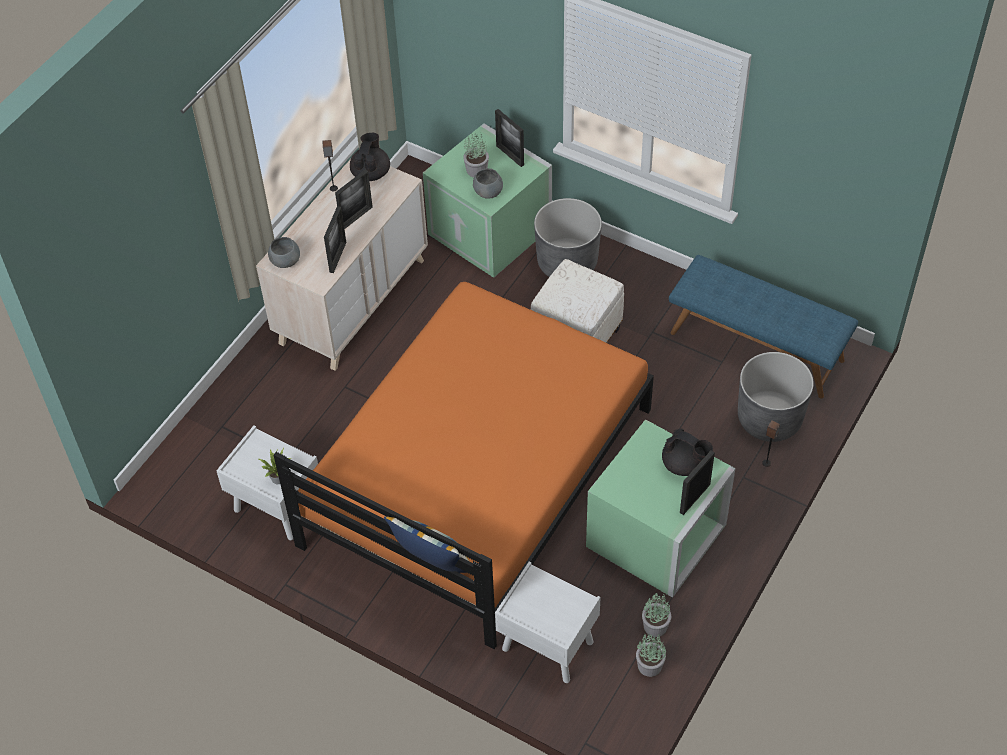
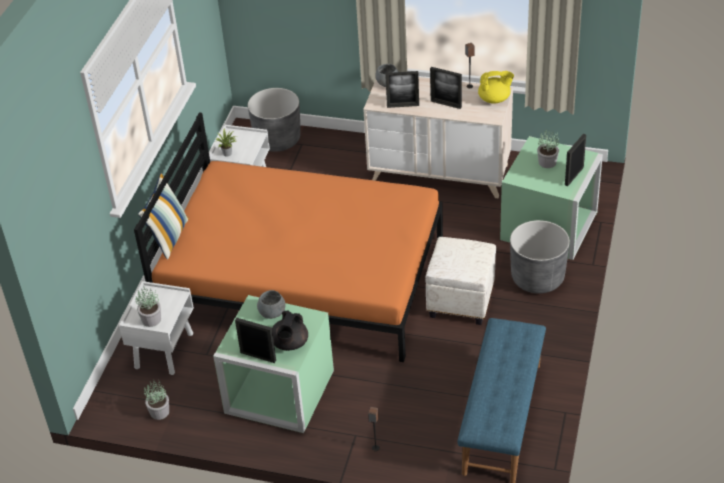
camera: 75 degrees right, 10 degrees down
black teapot [350,133,390,181] -> yellow teapot [478,71,514,104]
grey bowl [473,168,503,199] -> grey bowl moved to [257,290,285,319]
potted plant [642,593,671,637] -> potted plant moved to [135,287,161,327]
grey planter [738,352,814,442] -> grey planter moved to [248,88,301,152]

